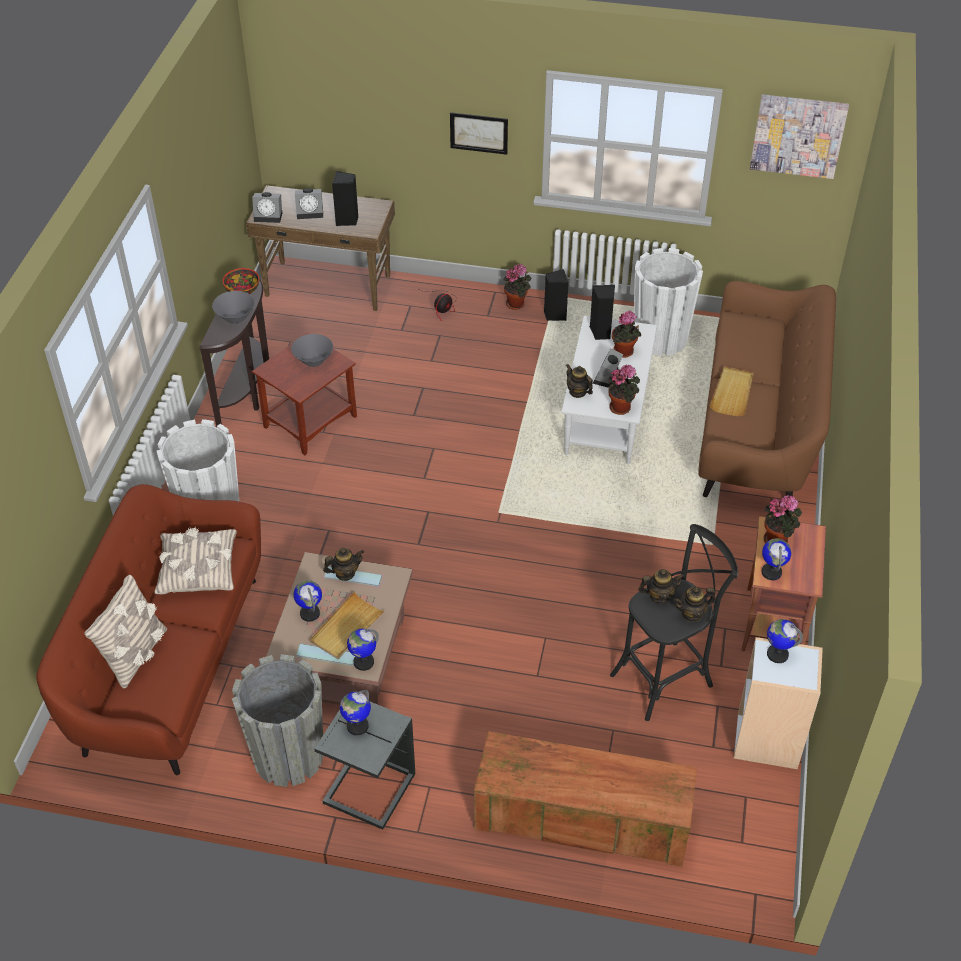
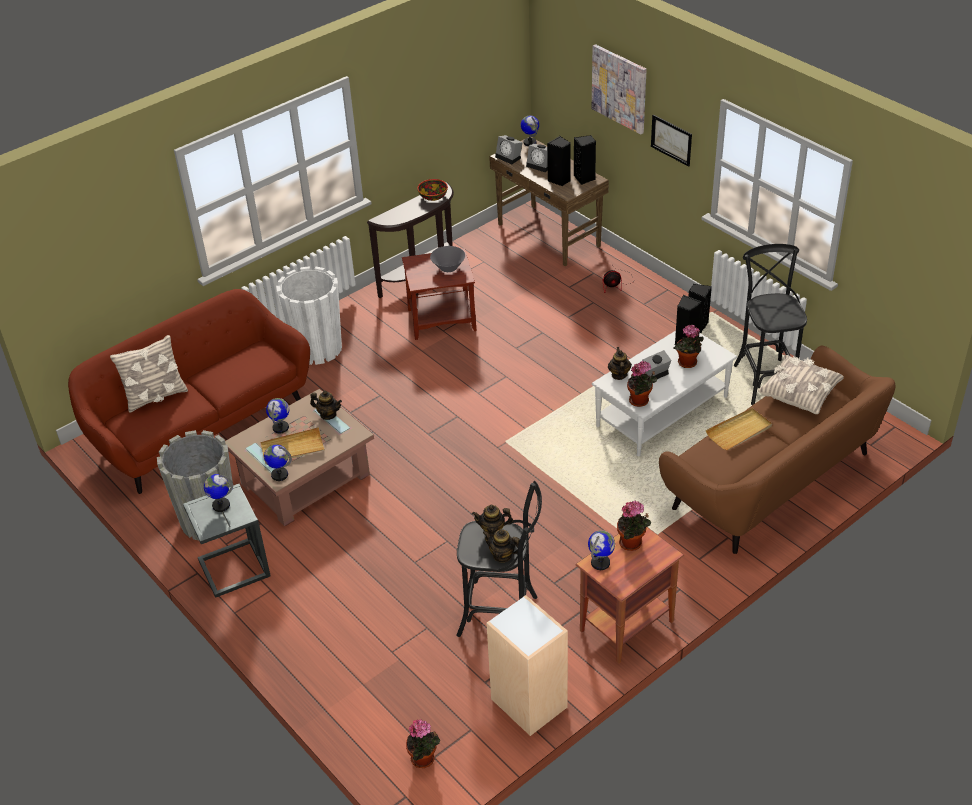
camera: 40 degrees right, 5 degrees down
beige pillow [154,528,237,594] -> beige pillow moved to [758,355,844,414]
grey bowl [212,291,255,324] -> none
brown bench [474,731,697,867] -> none
potted plant [504,264,531,310] -> potted plant moved to [406,719,440,768]
white planter [634,248,703,356] -> black stool [734,244,807,405]
teapot [638,569,684,604] -> teapot turned 150 degrees clockwise [472,505,513,537]
picture [750,94,849,179] -> picture moved to [592,44,647,134]
globe [767,619,803,663] -> globe moved to [521,115,539,146]
none -> black speaker [574,135,596,185]

